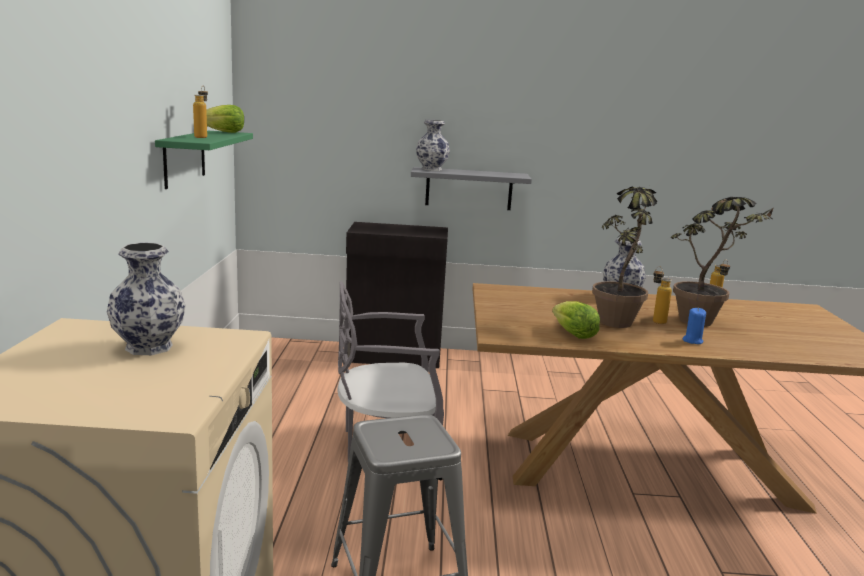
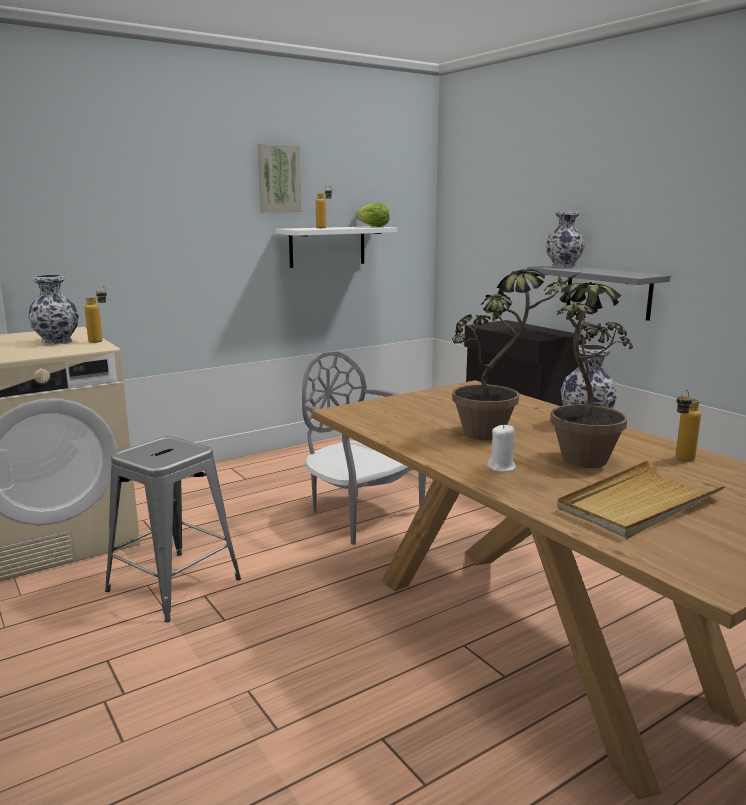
camera: 55 degrees right, 0 degrees up
green shelf [155,131,253,189] -> white shelf [276,226,397,268]
lettuce [552,301,600,339] -> none
bottle [653,266,672,324] -> bottle moved to [85,286,107,343]
blue candle [682,308,706,344] -> white candle [487,424,516,472]
none -> picture [258,144,302,212]
none -> beige tray [557,460,725,539]

